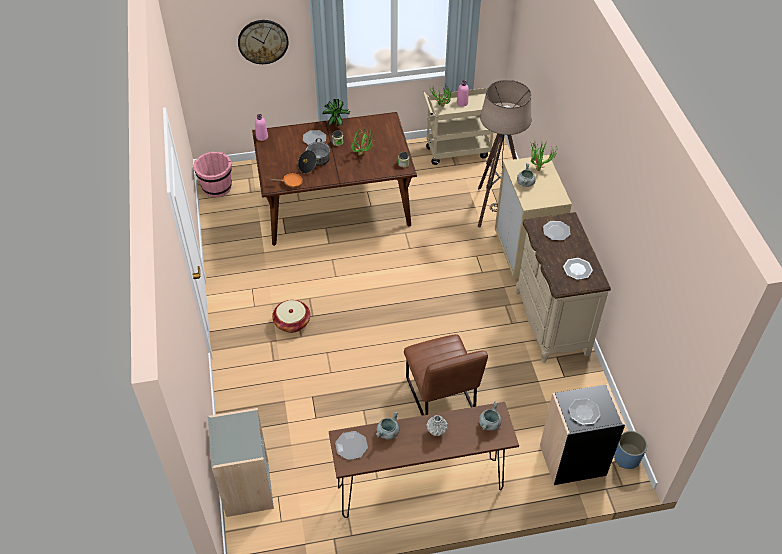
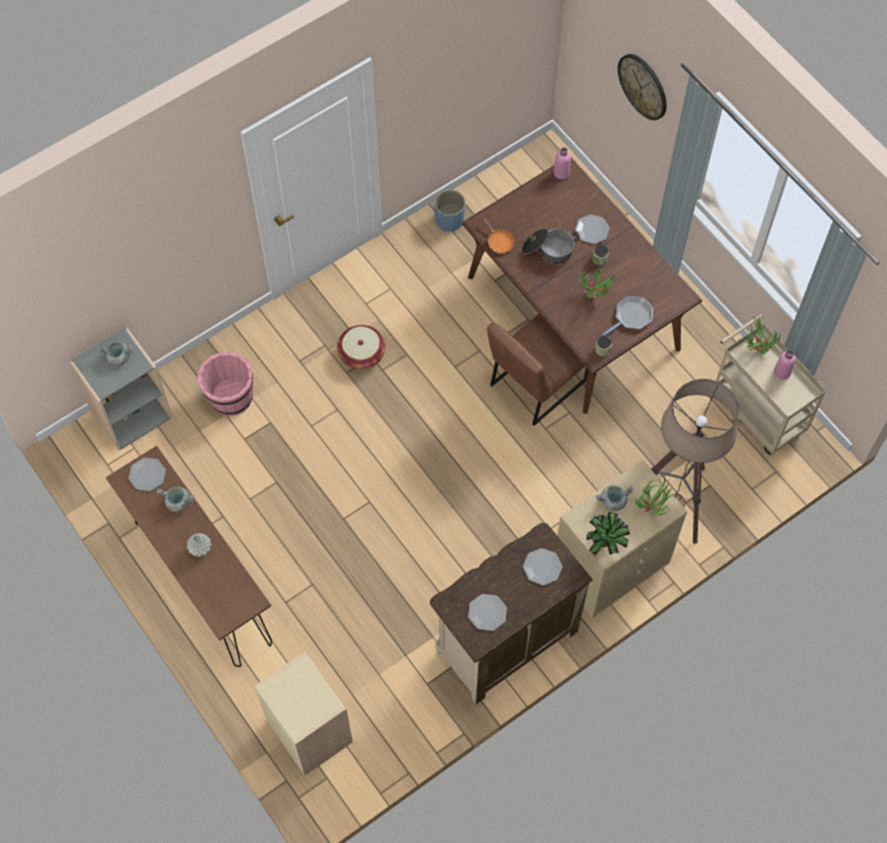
camera: 65 degrees right, 15 degrees up
pink bucket [193,152,232,197] -> pink bucket moved to [198,352,253,416]
potted plant [323,99,350,127] -> potted plant moved to [586,512,630,555]
brown chair [404,334,488,415] -> brown chair moved to [487,314,588,426]
grey cooking pot [479,402,502,431] -> grey cooking pot moved to [97,342,133,366]
black bookcase [540,384,625,485] -> beige bookcase [254,652,353,776]
plate [568,398,601,425] -> none
blue planter [614,431,647,469] -> blue planter moved to [434,190,465,232]
none -> frying pan [602,296,653,335]

